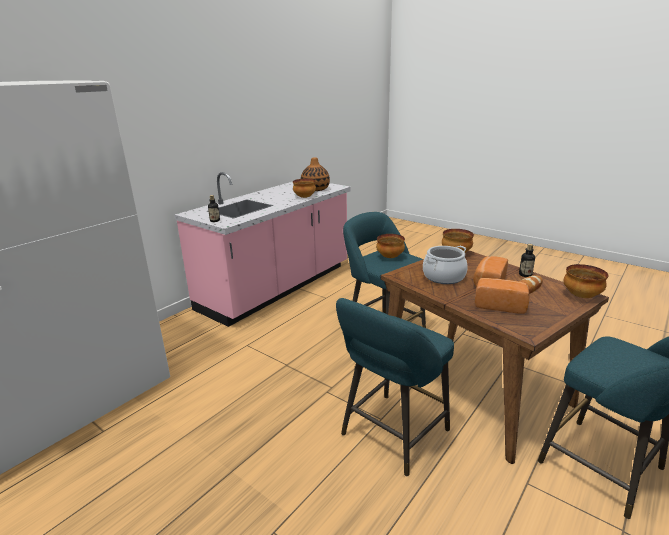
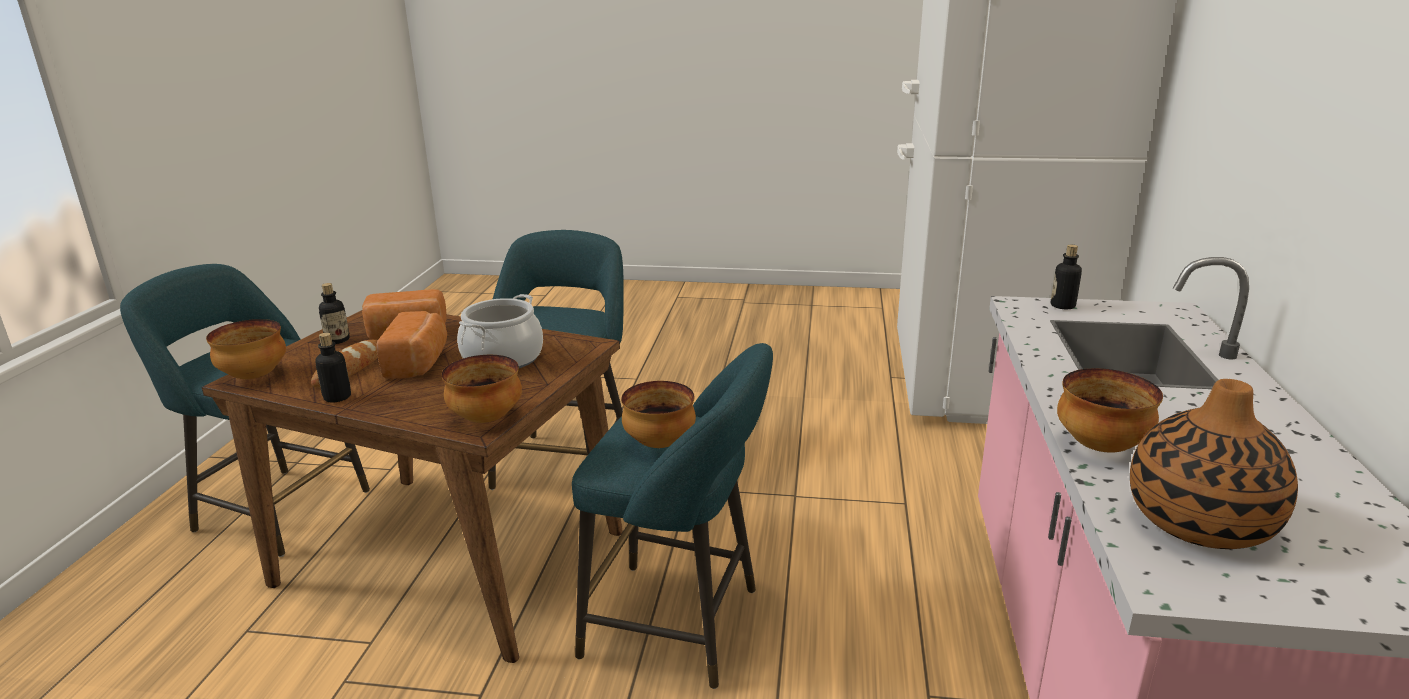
camera: 150 degrees right, 0 degrees up
none -> bottle [319,283,350,344]

